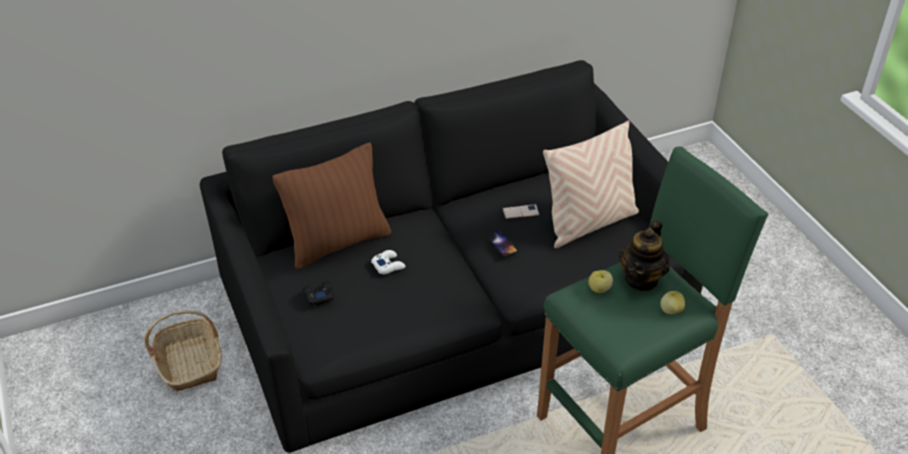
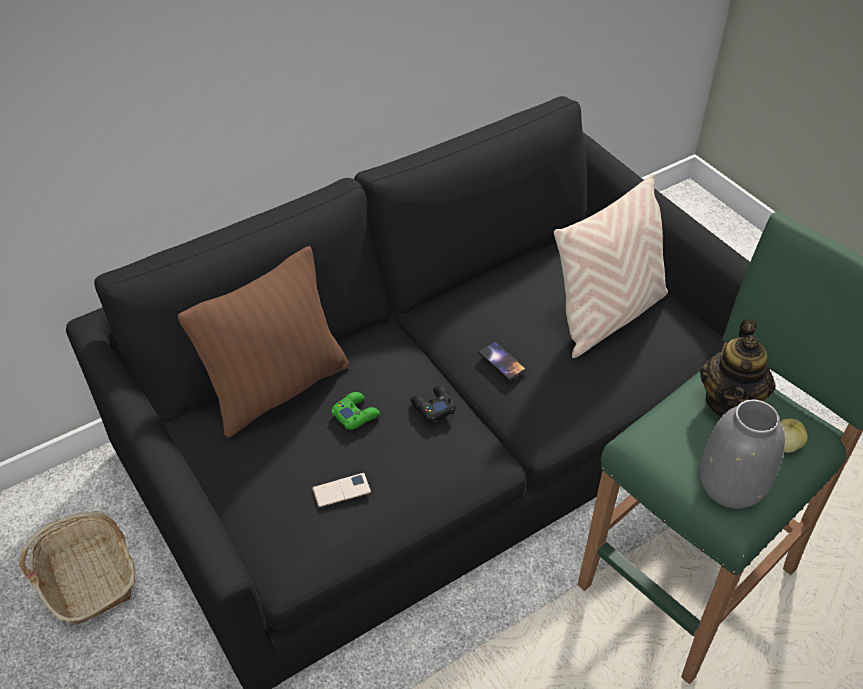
camera: 10 degrees left, 5 degrees up
black game controller [303,281,333,306] -> black game controller moved to [411,386,456,423]
white game controller [371,250,405,275] -> green game controller [331,392,380,430]
phone [503,204,540,219] -> phone moved to [312,473,371,508]
apple [588,270,613,293] -> none
none -> grey vase [699,399,785,509]

